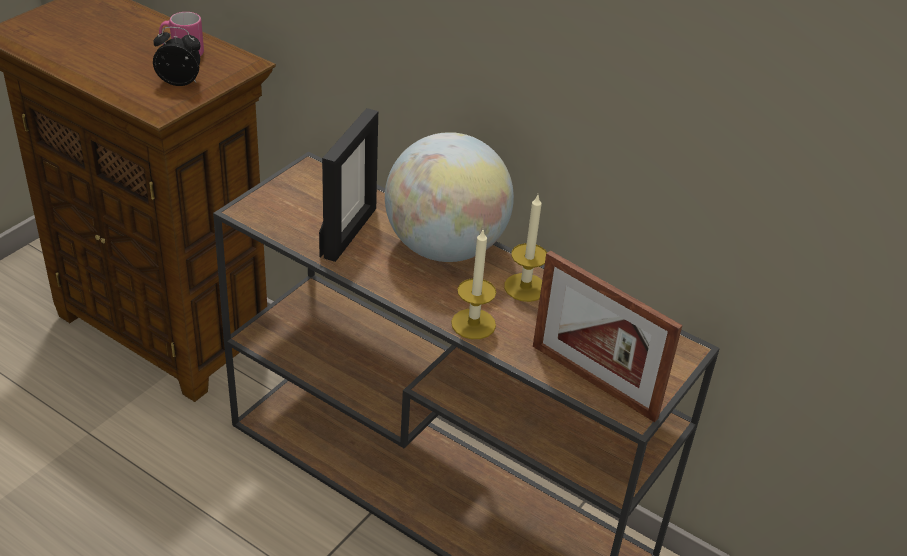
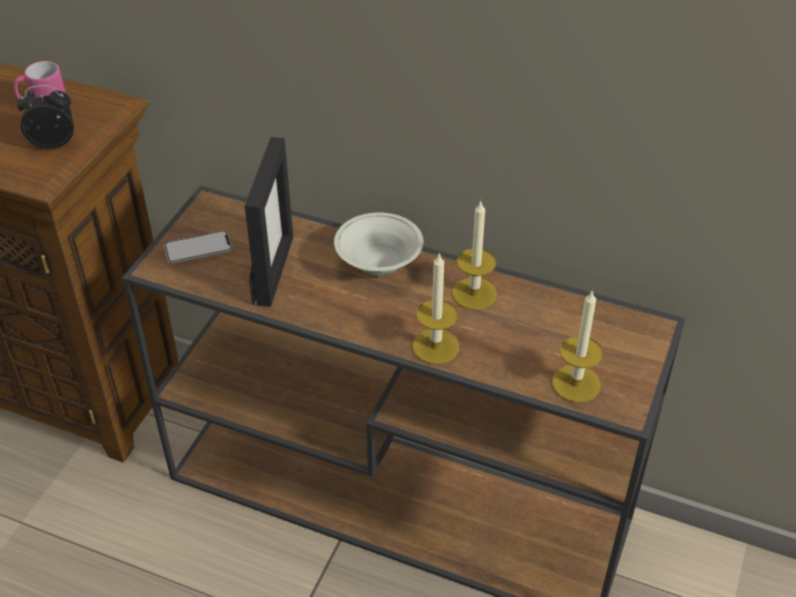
camera: 10 degrees left, 5 degrees up
globe [385,132,514,262] -> white bowl [334,212,423,276]
picture frame [533,251,682,422] -> candle [551,289,603,403]
none -> phone [164,231,233,264]

